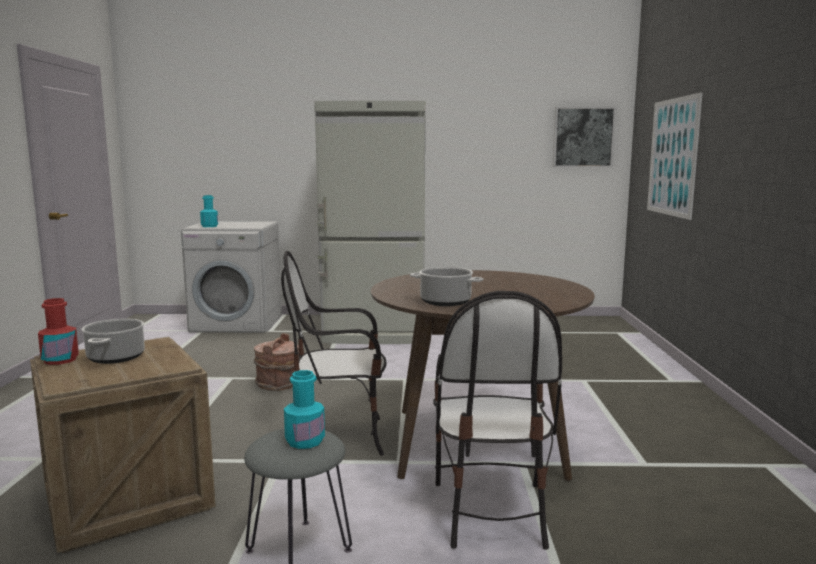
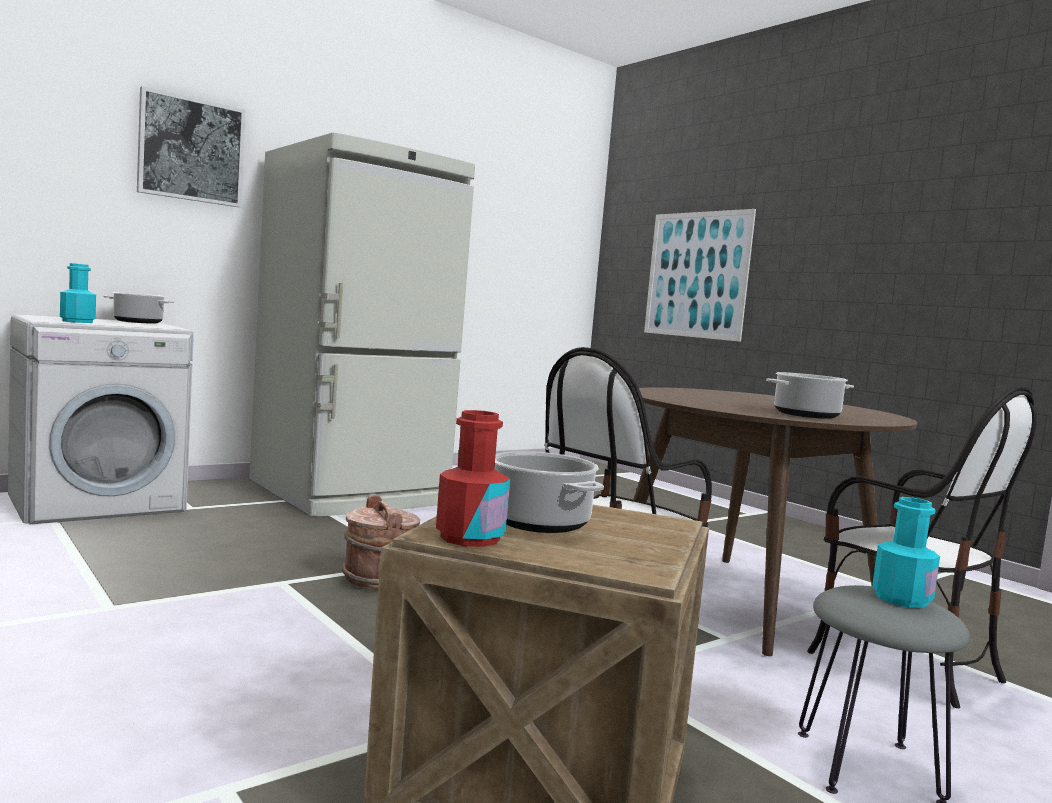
camera: 40 degrees left, 5 degrees down
picture [552,106,616,167] -> picture moved to [137,86,246,207]
none -> cooking pot [103,292,174,324]

